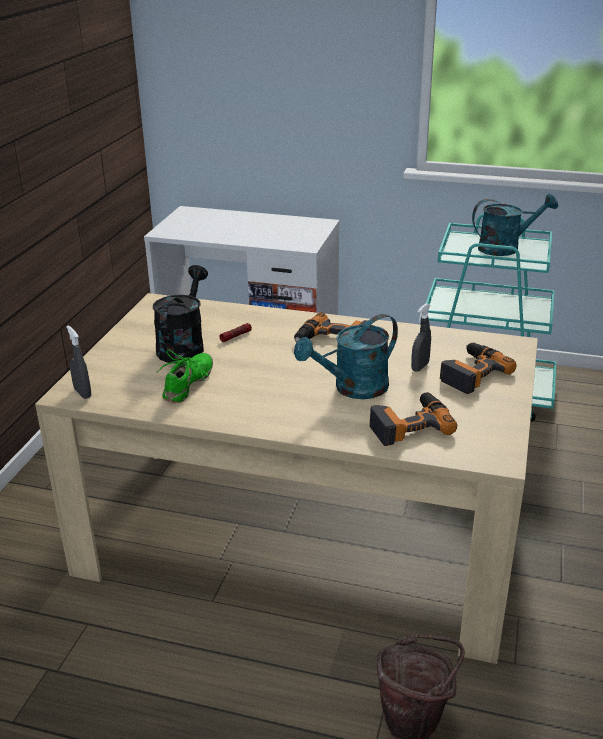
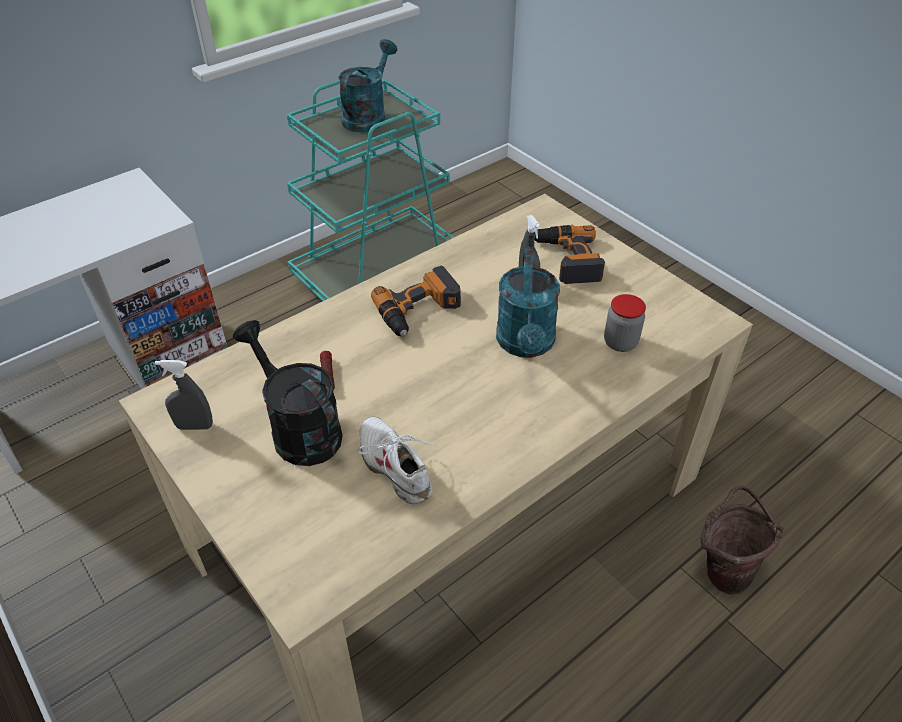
camera: 55 degrees left, 15 degrees up
grey spray bottle [66,326,91,399] -> grey spray bottle moved to [155,360,213,430]
green shoe [157,349,213,403] -> white shoe [357,417,439,504]
power drill [370,392,457,446] -> jar [604,294,646,352]

